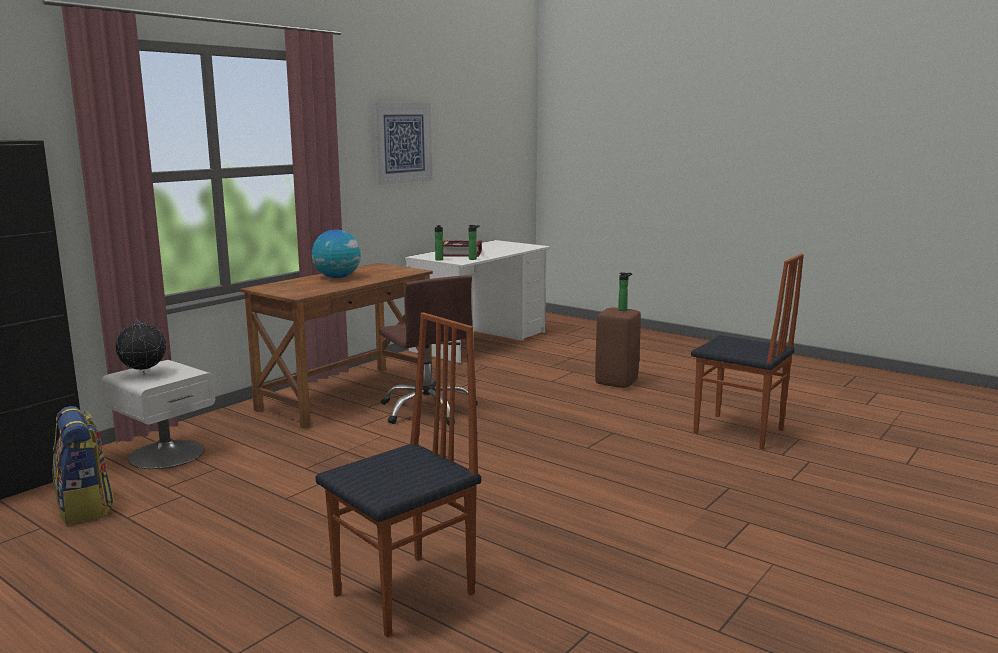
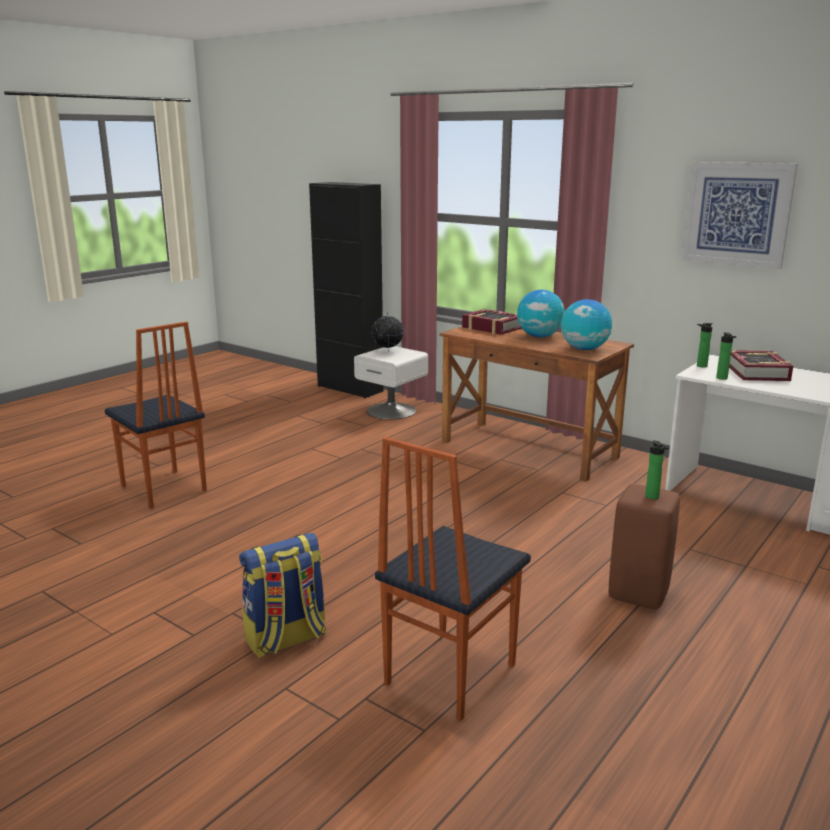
camera: 90 degrees right, 5 degrees up
backpack [53,406,114,525] -> backpack moved to [239,533,327,658]
brown office chair [379,275,478,425] -> none
none -> book [462,309,521,335]
none -> globe [561,299,612,350]

